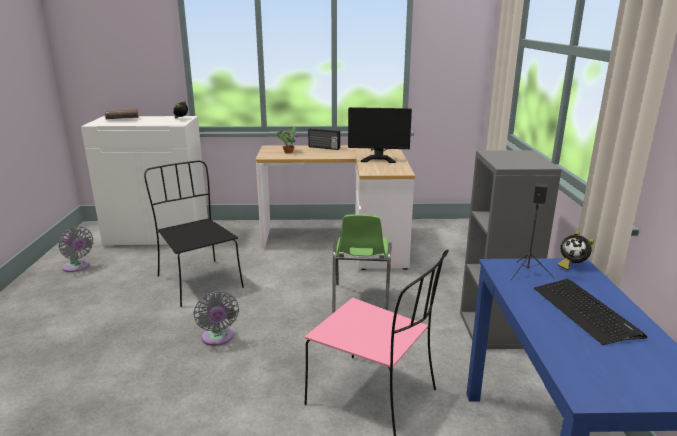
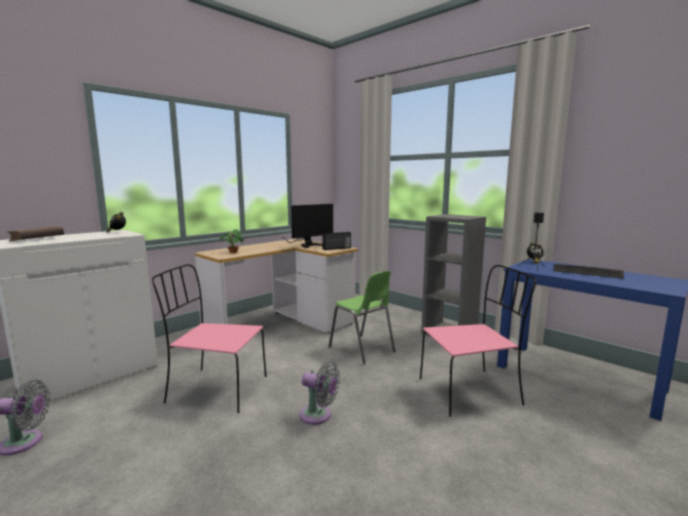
camera: 45 degrees left, 10 degrees down
black chair [144,161,244,307] -> pink chair [152,264,267,413]
radio [308,128,340,150] -> radio moved to [322,232,351,250]

